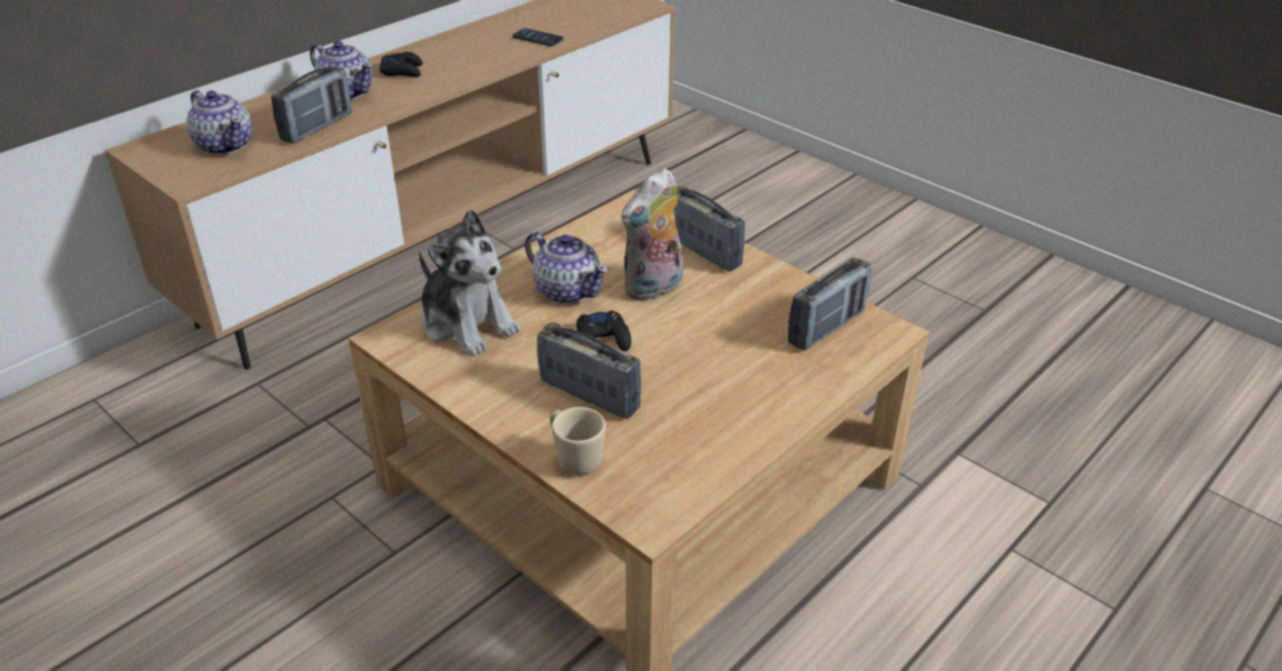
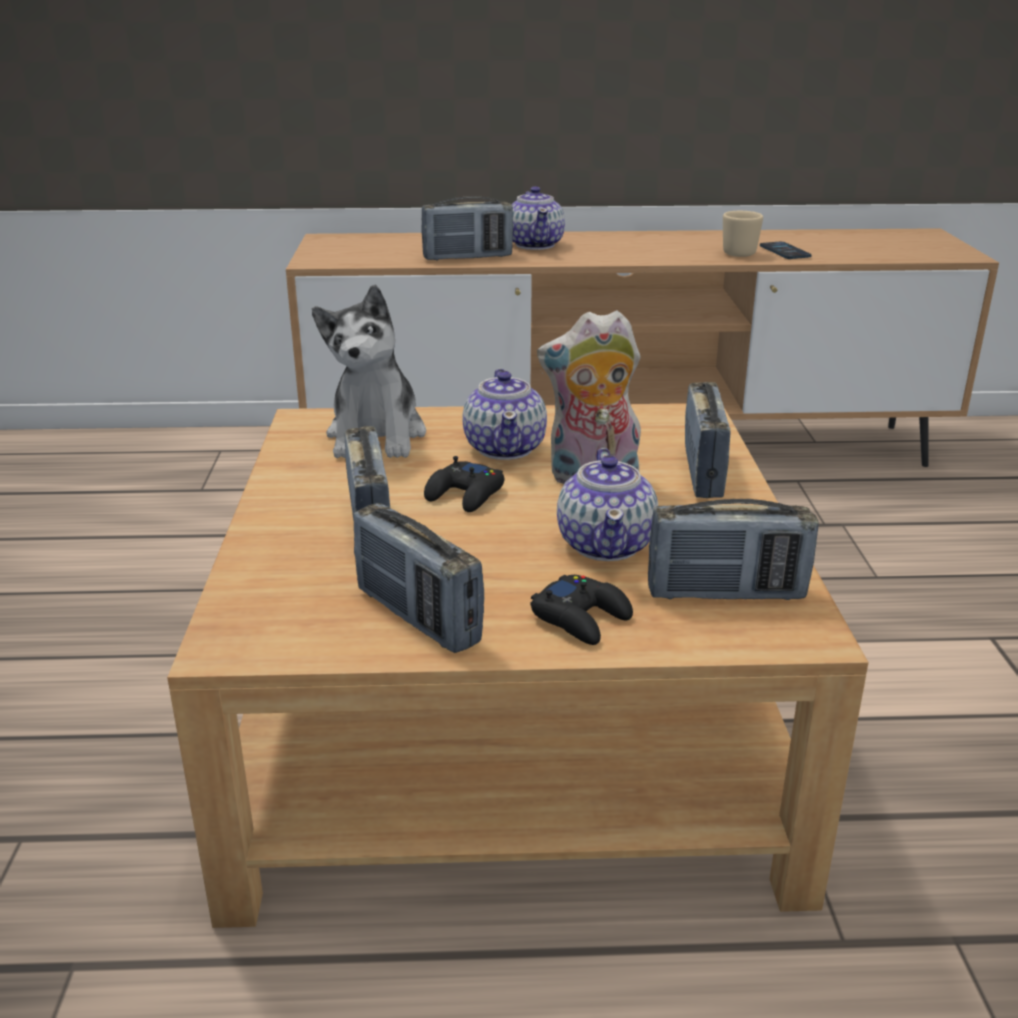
camera: 45 degrees right, 10 degrees down
teapot [186,90,252,155] -> teapot moved to [557,448,658,561]
black game controller [379,52,423,77] -> black game controller moved to [531,575,633,645]
beige mug [550,407,606,475] -> beige mug moved to [723,211,763,257]
none -> radio [353,503,484,653]

